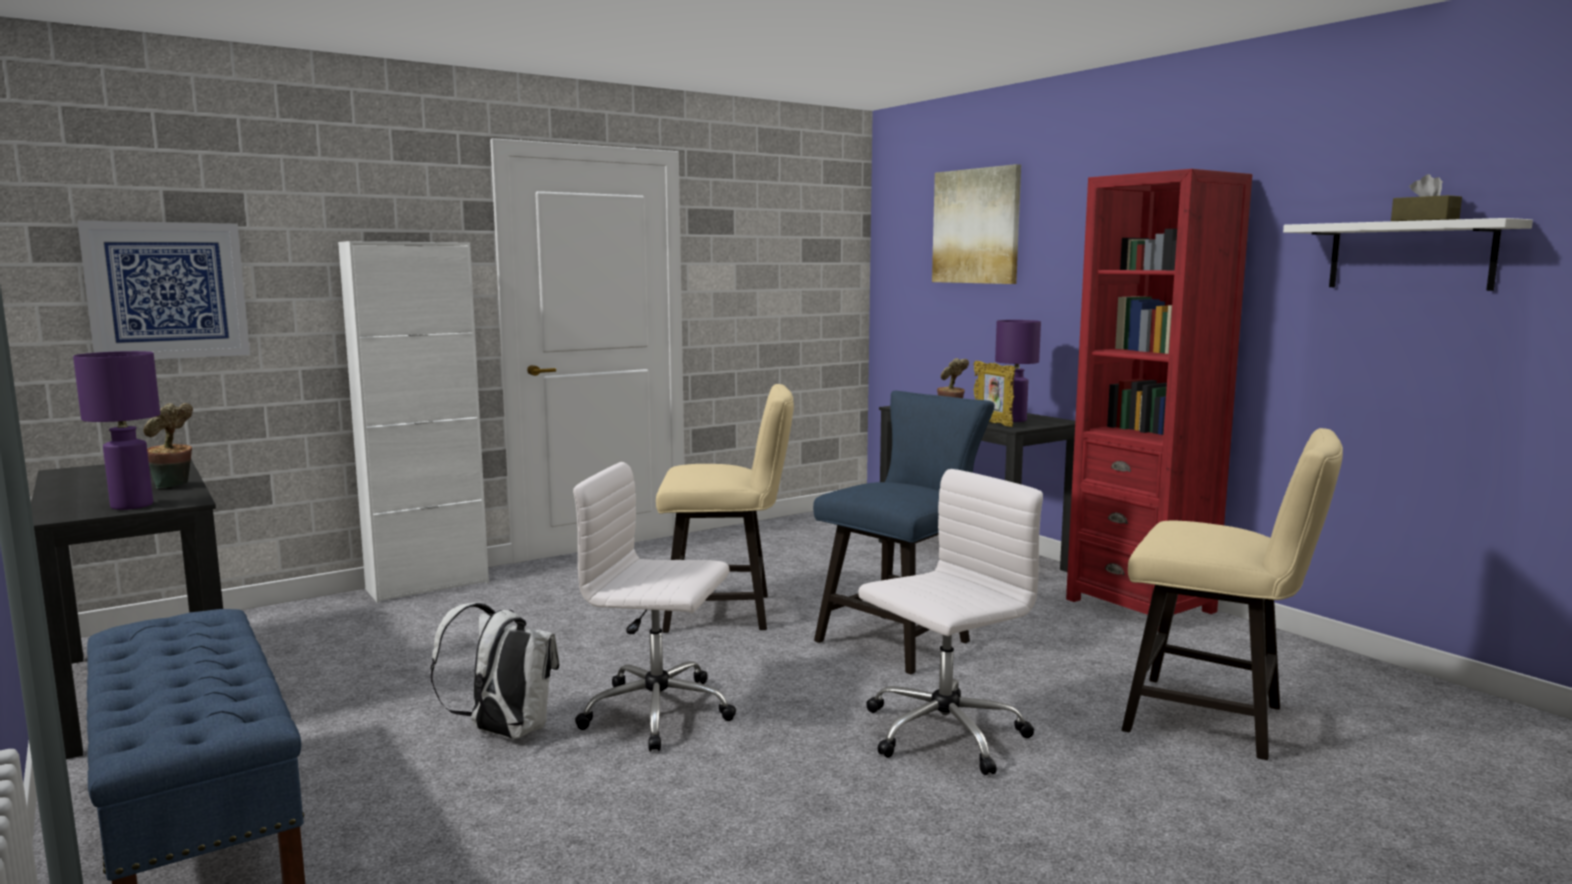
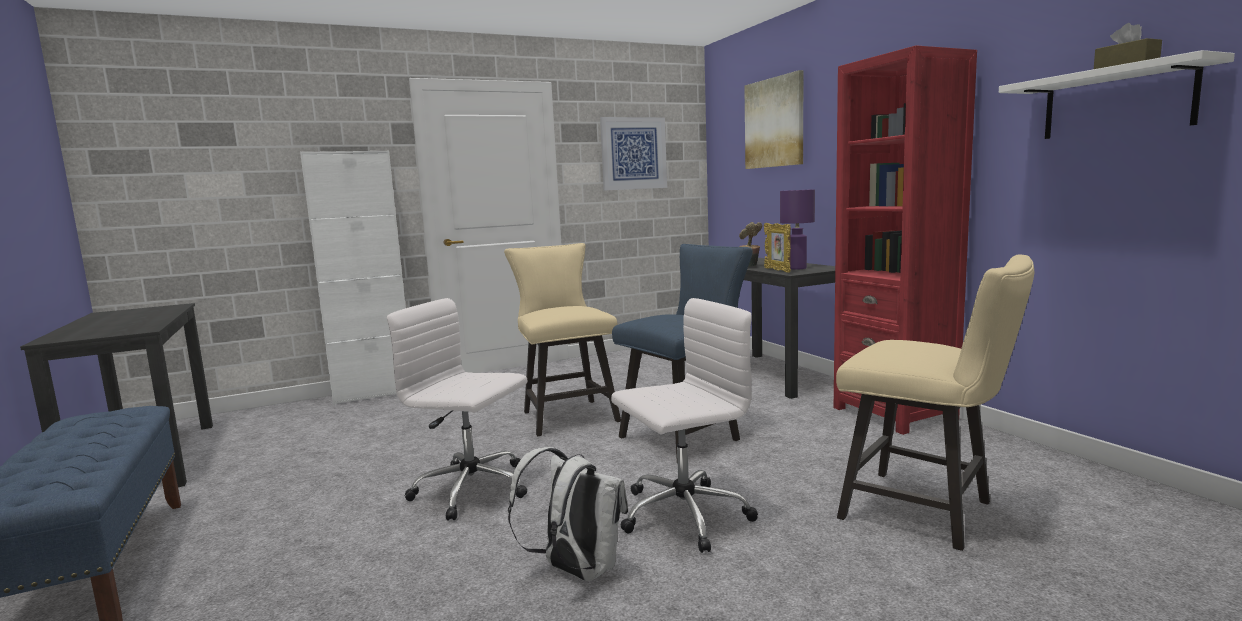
camera: 10 degrees right, 0 degrees up
purple table lamp [73,351,160,510] -> none
picture [77,220,250,359] -> picture moved to [600,117,667,191]
potted plant [143,403,193,489] -> none
white backpack [430,602,559,739] -> white backpack moved to [508,447,628,581]
beige chair [656,384,794,633] -> beige chair turned 120 degrees counterclockwise [504,243,621,436]

